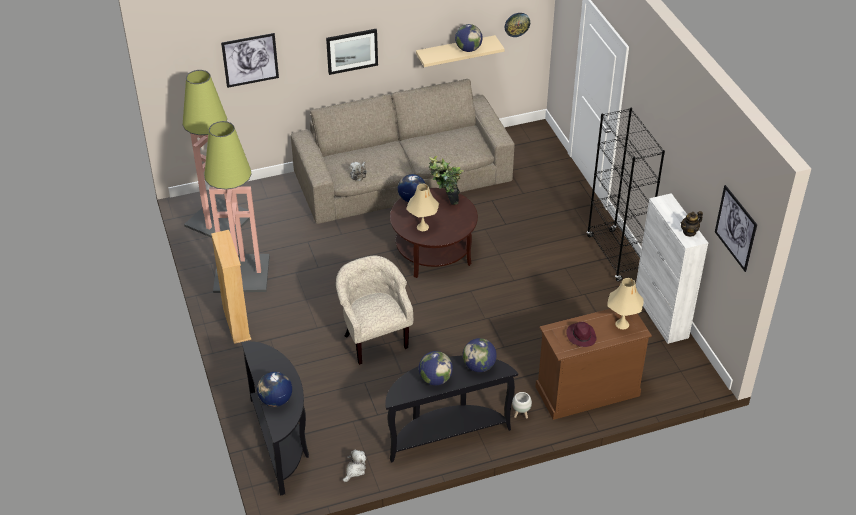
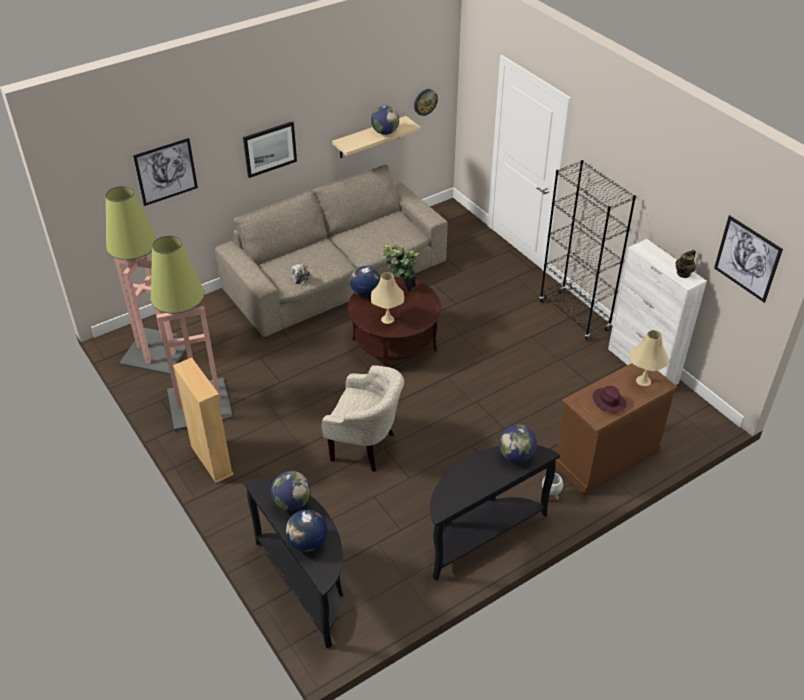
camera: 15 degrees left, 0 degrees up
beige armchair [336,255,413,365] -> beige armchair turned 150 degrees clockwise [322,365,404,472]
plush toy [343,449,366,482] -> none
globe [419,351,453,385] -> globe moved to [271,471,311,511]

